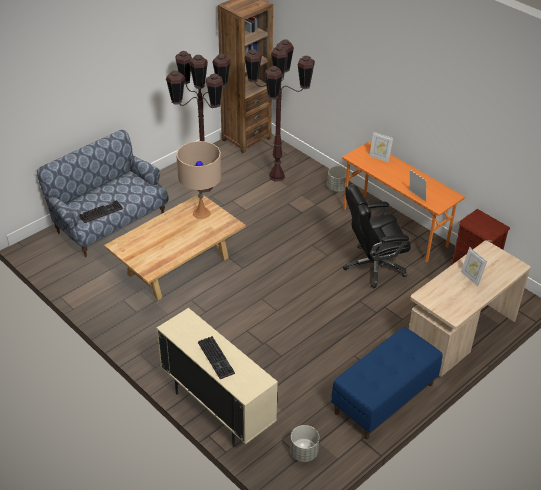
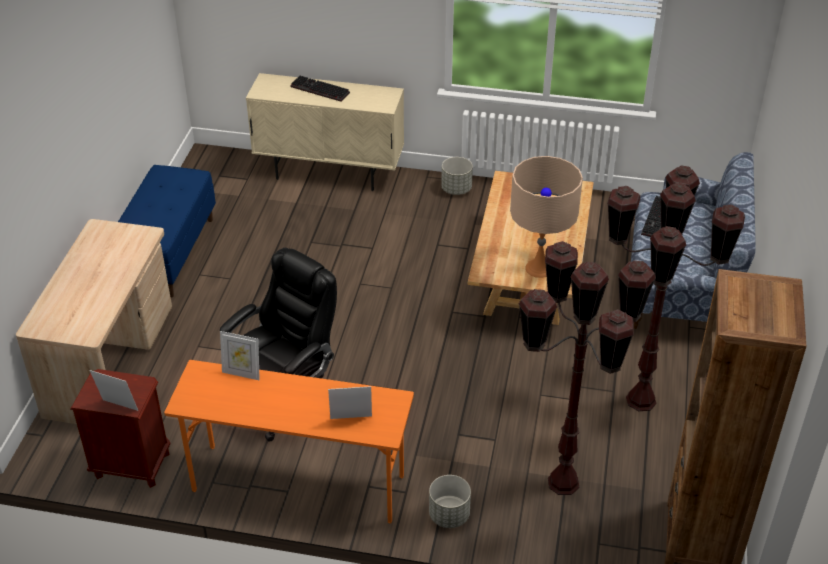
camera: 145 degrees right, 0 degrees up
grey planter [290,425,319,462] -> grey planter moved to [441,157,473,195]
picture frame [461,247,487,286] -> picture frame moved to [90,370,138,411]

